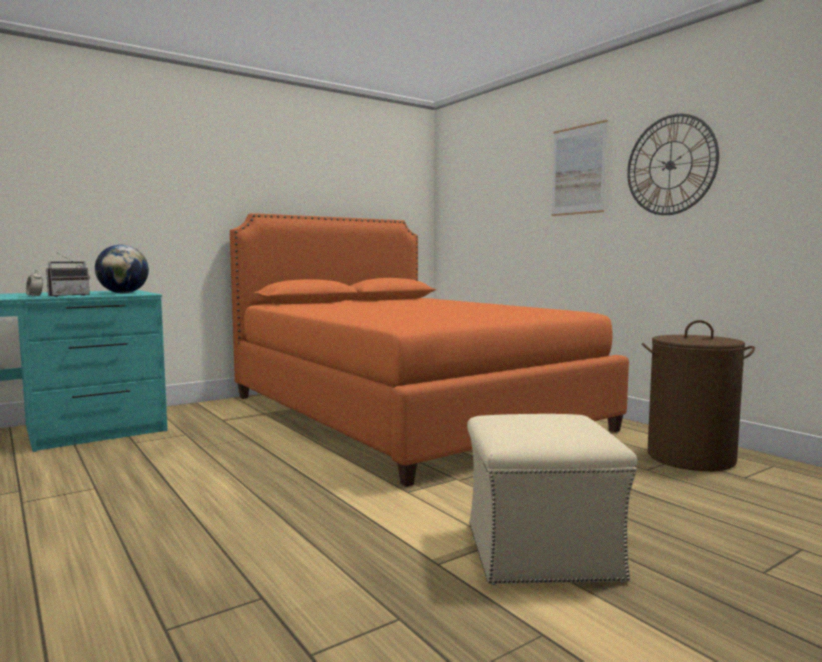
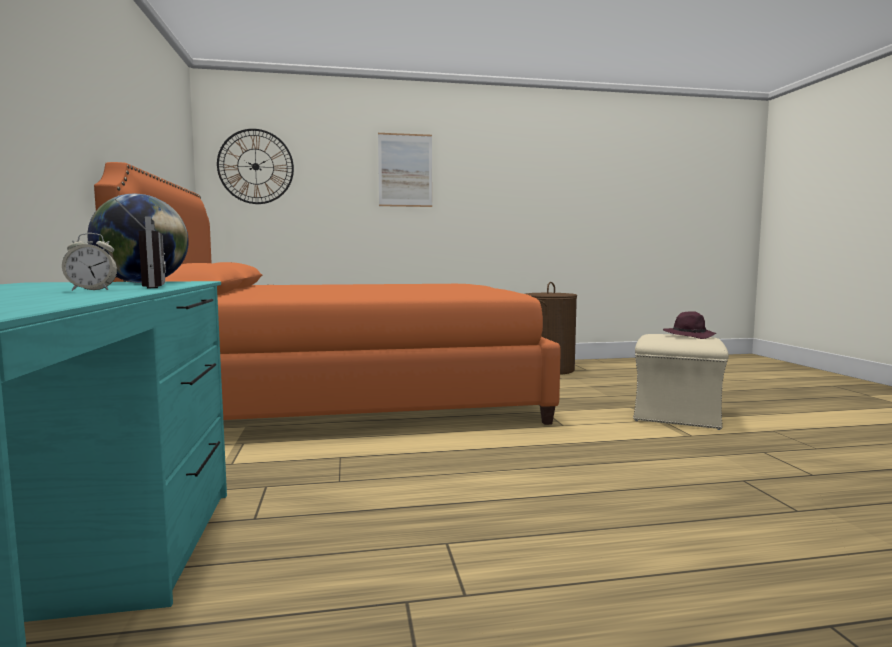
camera: 65 degrees left, 0 degrees up
wall clock [627,114,719,215] -> wall clock moved to [217,129,294,204]
none -> purple hat [663,311,716,339]

